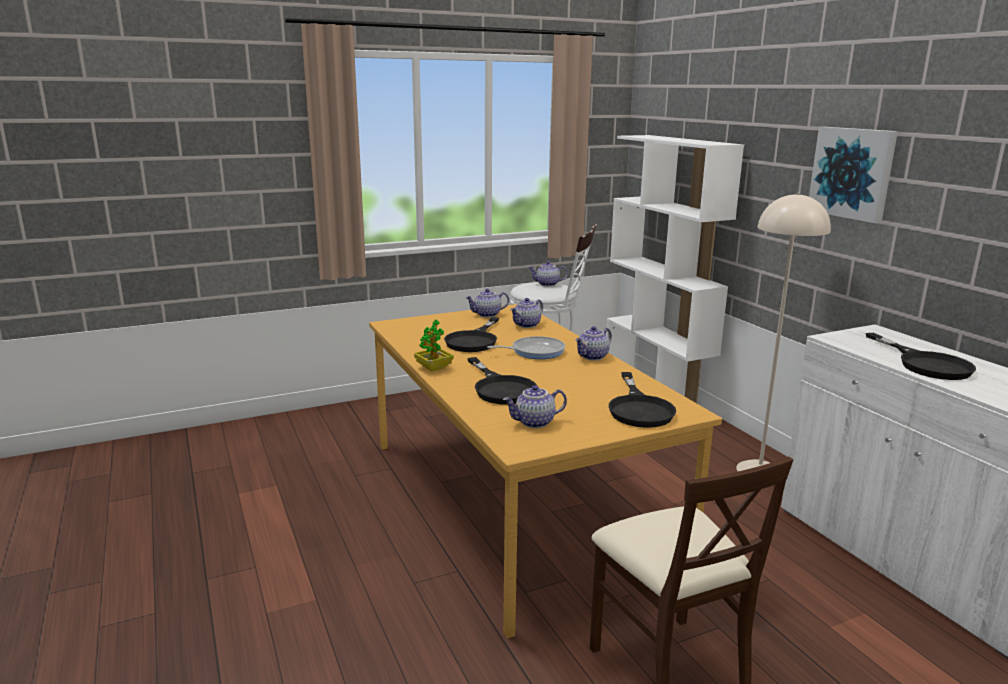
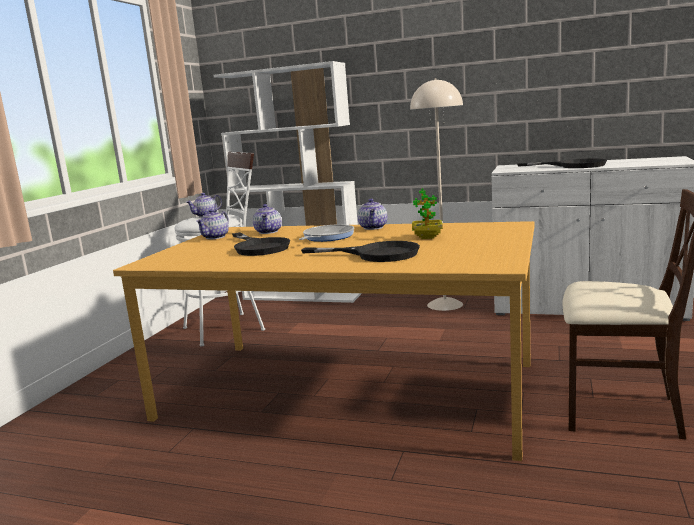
camera: 45 degrees left, 5 degrees down
potted plant [414,319,453,371] -> potted plant moved to [412,189,443,239]
teapot [503,385,567,428] -> none
black frying pan [609,372,676,428] -> none
picture [809,127,898,224] -> none

